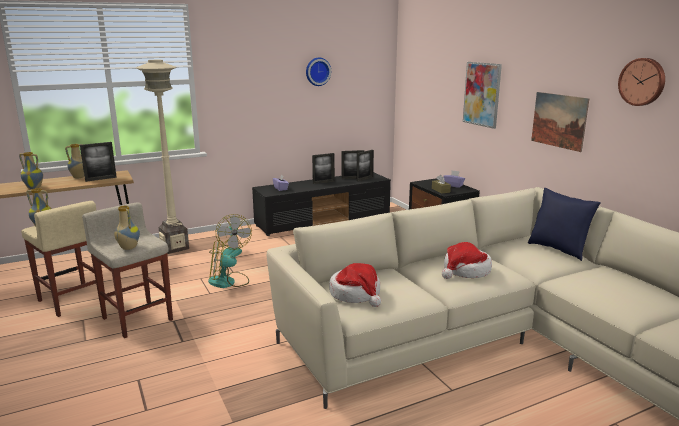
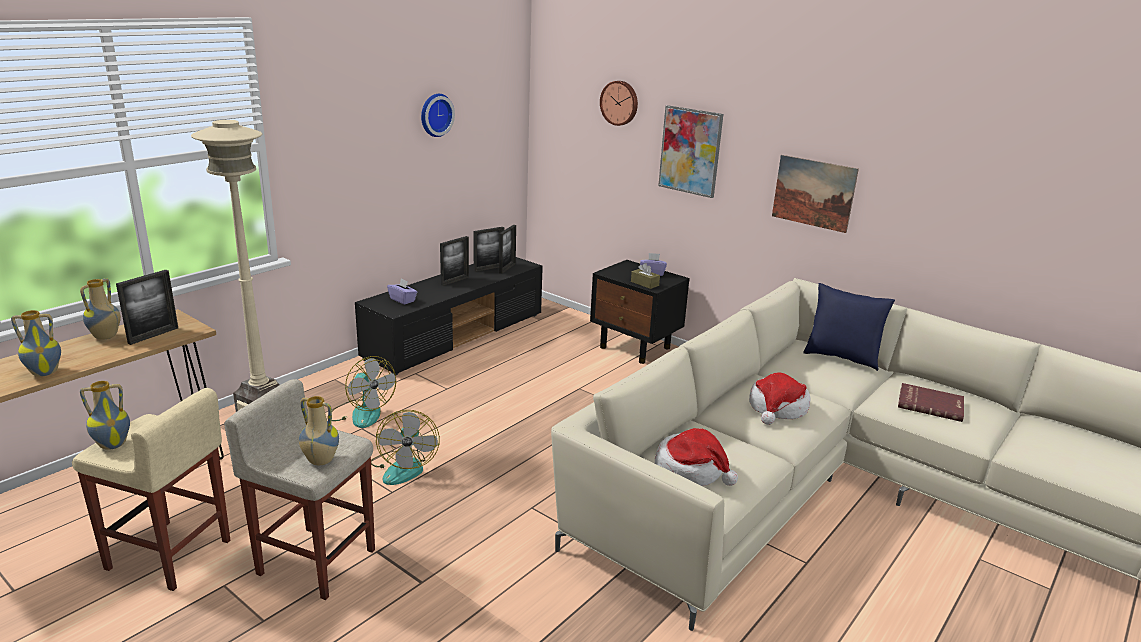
camera: 25 degrees left, 5 degrees up
fan [208,240,249,288] -> fan turned 60 degrees counterclockwise [371,410,440,485]
wall clock [618,58,665,106] -> wall clock moved to [600,81,638,126]
none -> red book [898,383,964,422]

